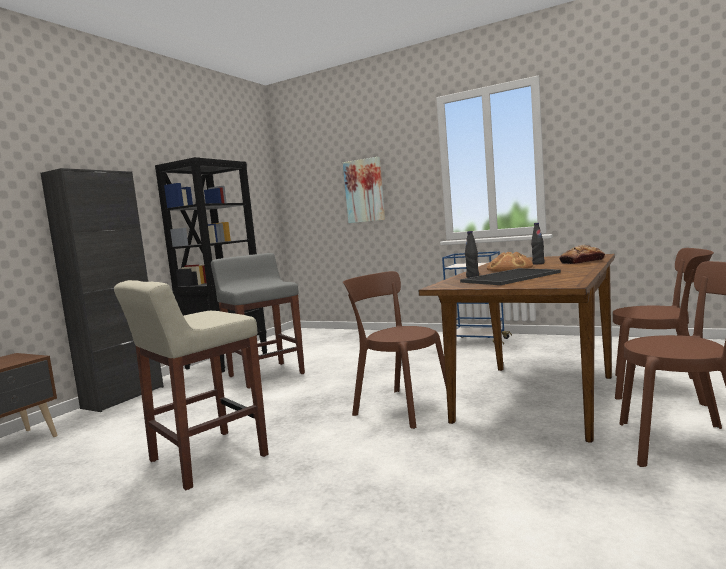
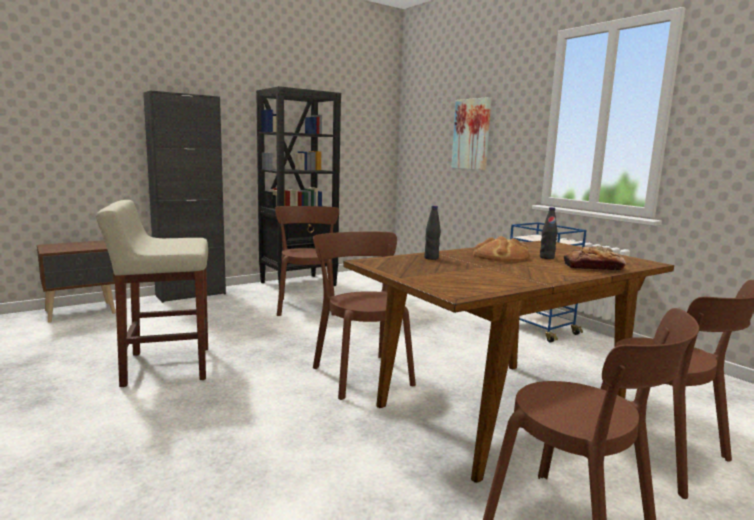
camera: 25 degrees right, 5 degrees up
grey stool [211,253,305,389] -> brown chair [275,206,339,316]
tray [460,268,561,285] -> none

